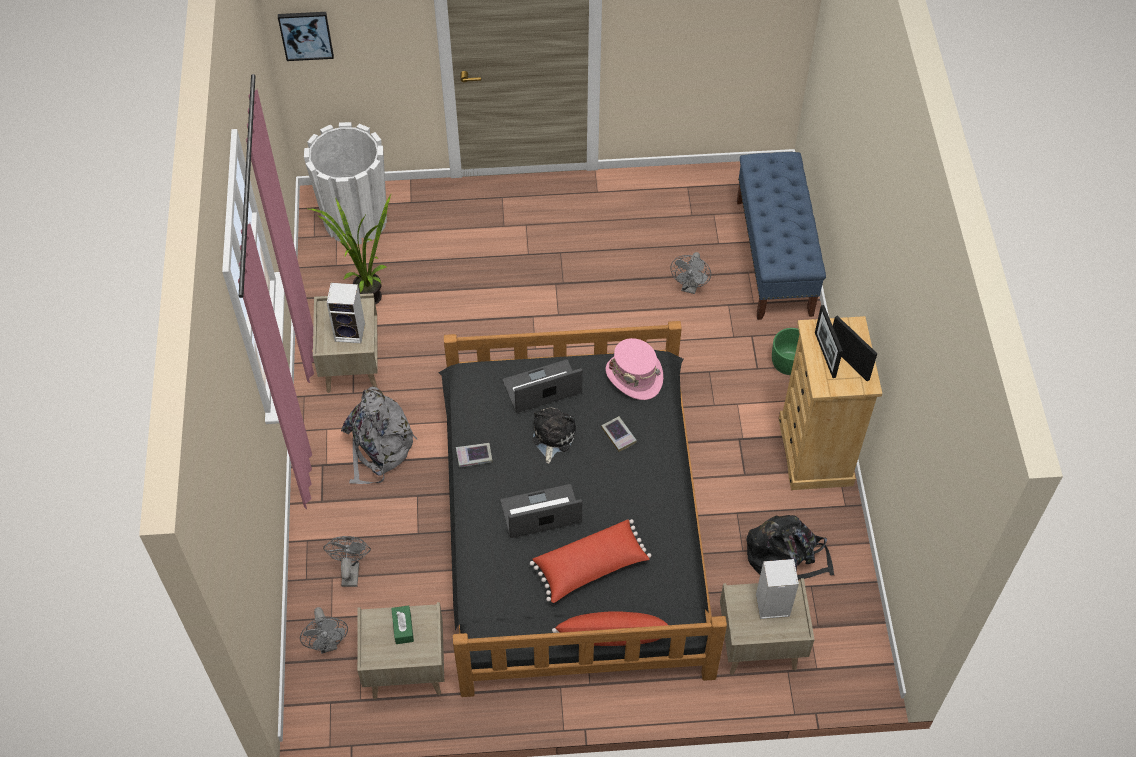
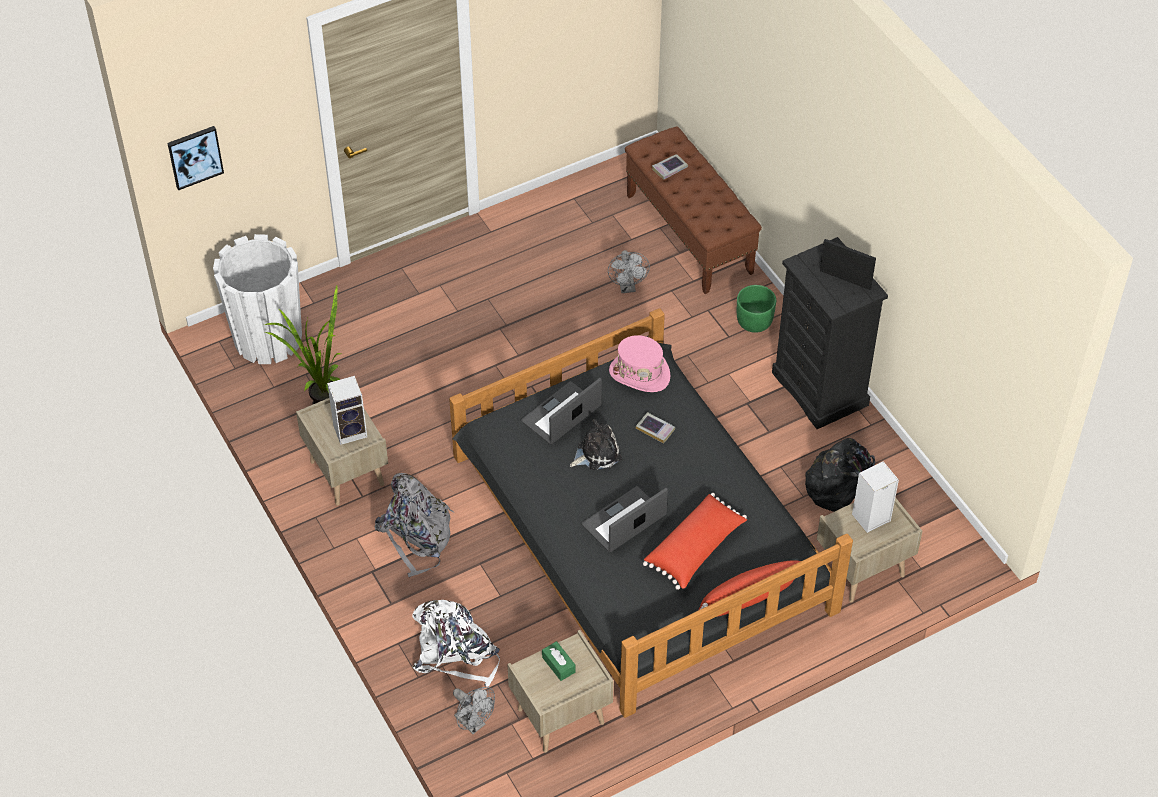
camera: 25 degrees left, 5 degrees down
grey fan [323,536,371,587] -> white backpack [412,600,500,687]
book [456,443,492,467] -> book moved to [652,154,688,180]
plush toy [533,408,576,464] -> plush toy turned 75 degrees clockwise [570,419,622,470]
blue bench [737,152,826,320] -> brown bench [625,126,762,294]
beige dresser [779,316,882,490] -> black dresser [772,237,888,429]
picture frame [815,305,843,378] -> none

